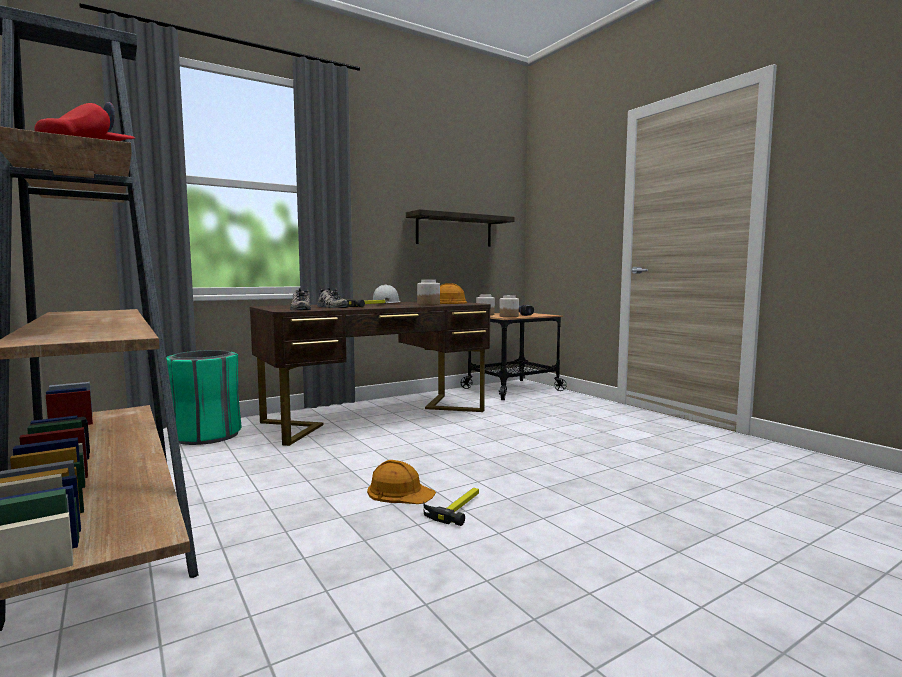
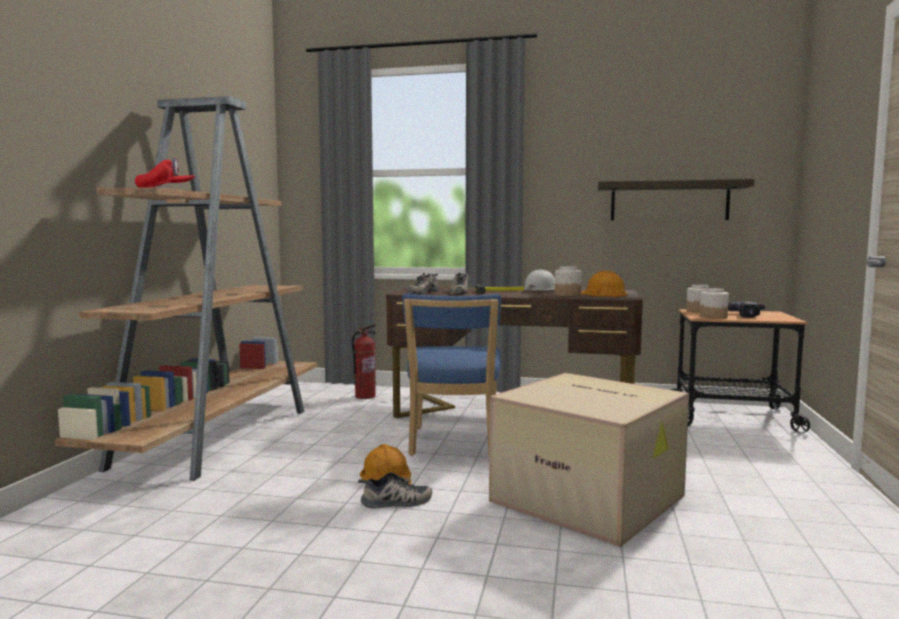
camera: 45 degrees right, 0 degrees up
green trash can [166,350,242,445] -> fire extinguisher [352,324,376,399]
hammer [423,488,479,526] -> shoe [358,472,432,508]
none -> blue chair [402,294,501,456]
none -> cardboard box [489,373,689,547]

